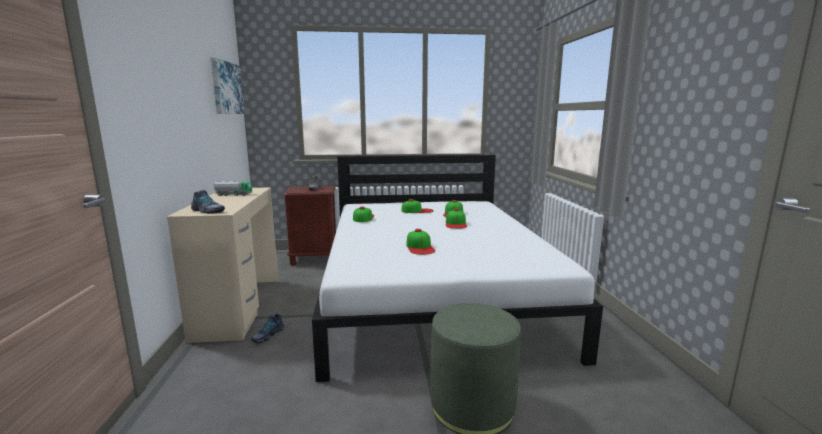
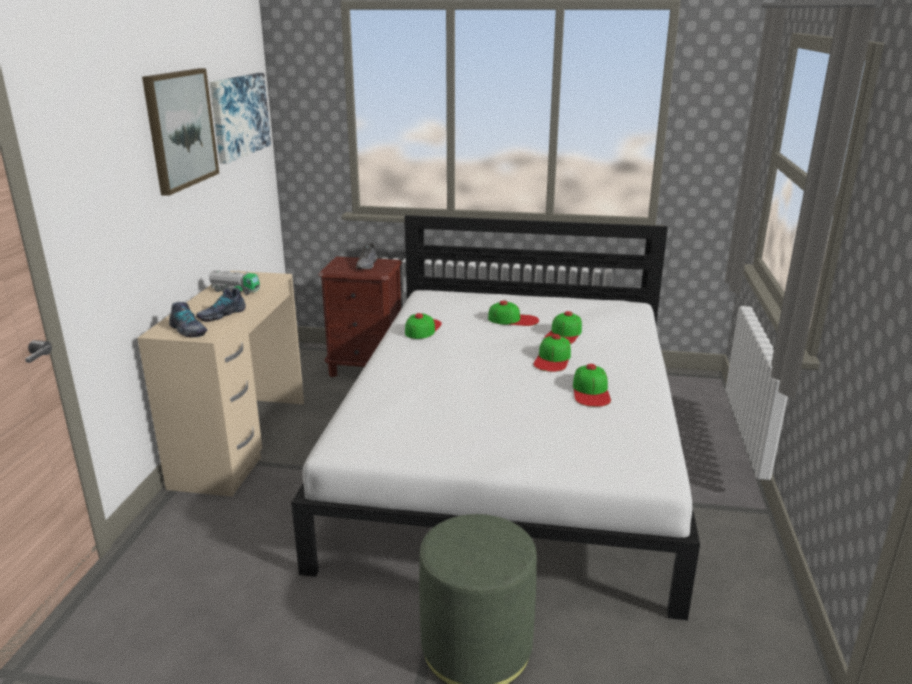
camera: 15 degrees right, 10 degrees up
shoe [251,314,284,344] -> shoe moved to [196,288,246,322]
cap [406,229,435,255] -> cap moved to [573,364,611,407]
none -> picture [142,68,219,196]

